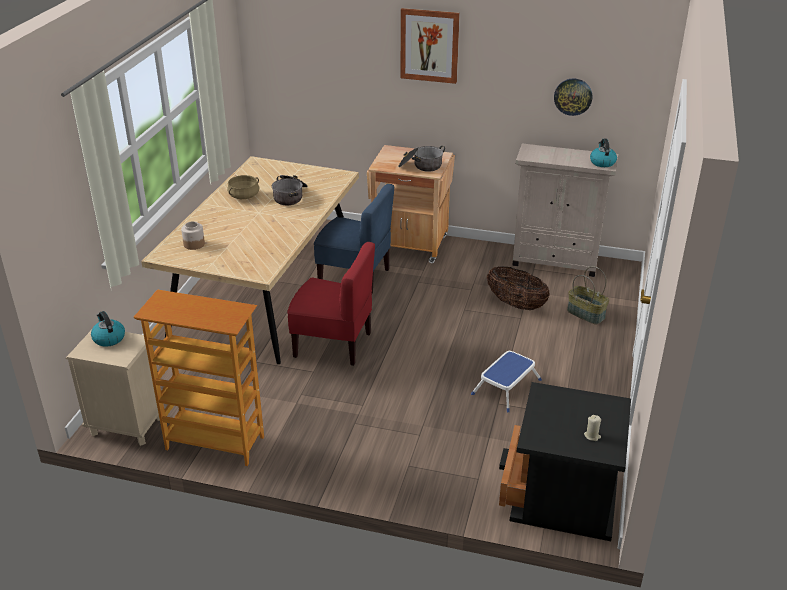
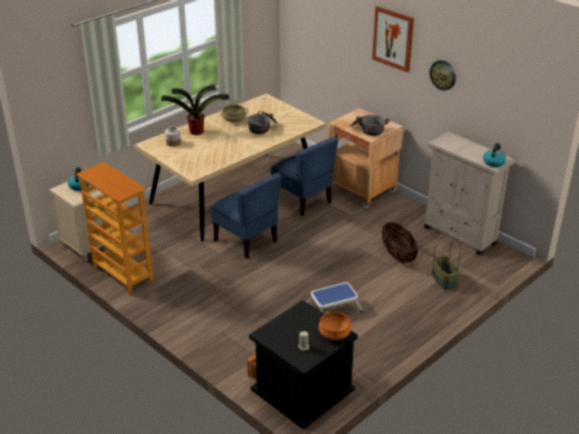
camera: 30 degrees right, 0 degrees up
red chair [287,242,375,366] -> blue chair [211,173,282,258]
wall clock [554,78,592,116] -> wall clock moved to [429,60,456,91]
none -> potted plant [161,85,229,135]
none -> orange cooking pot [319,311,351,340]

